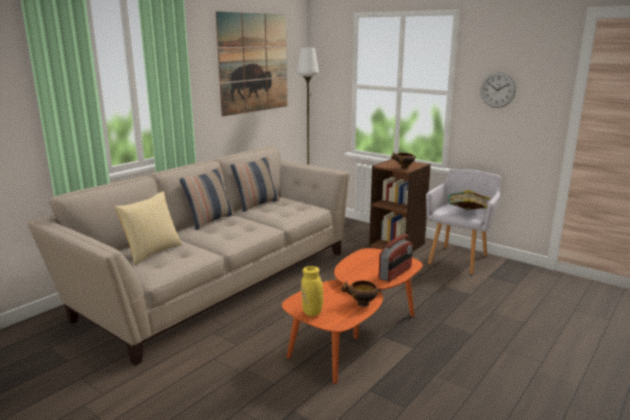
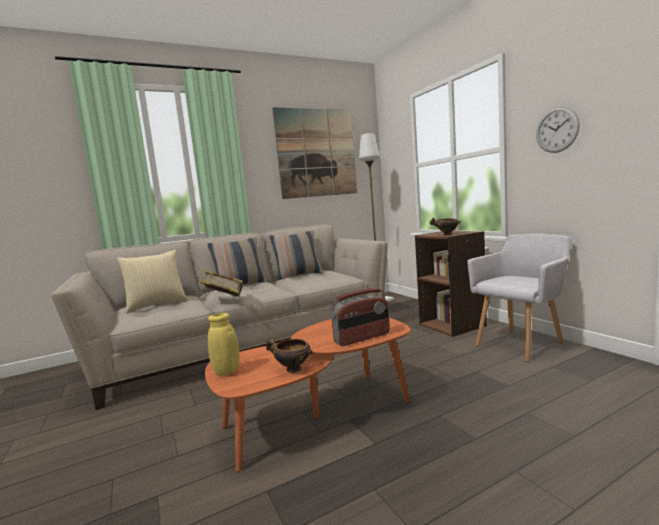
camera: 25 degrees right, 10 degrees down
book [448,190,490,210] -> book moved to [200,270,243,297]

